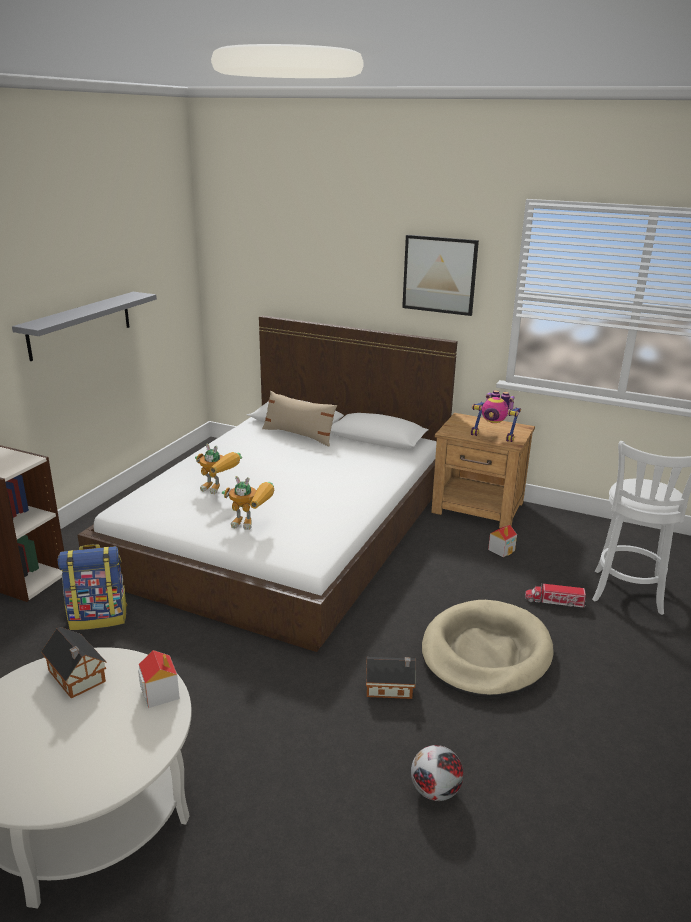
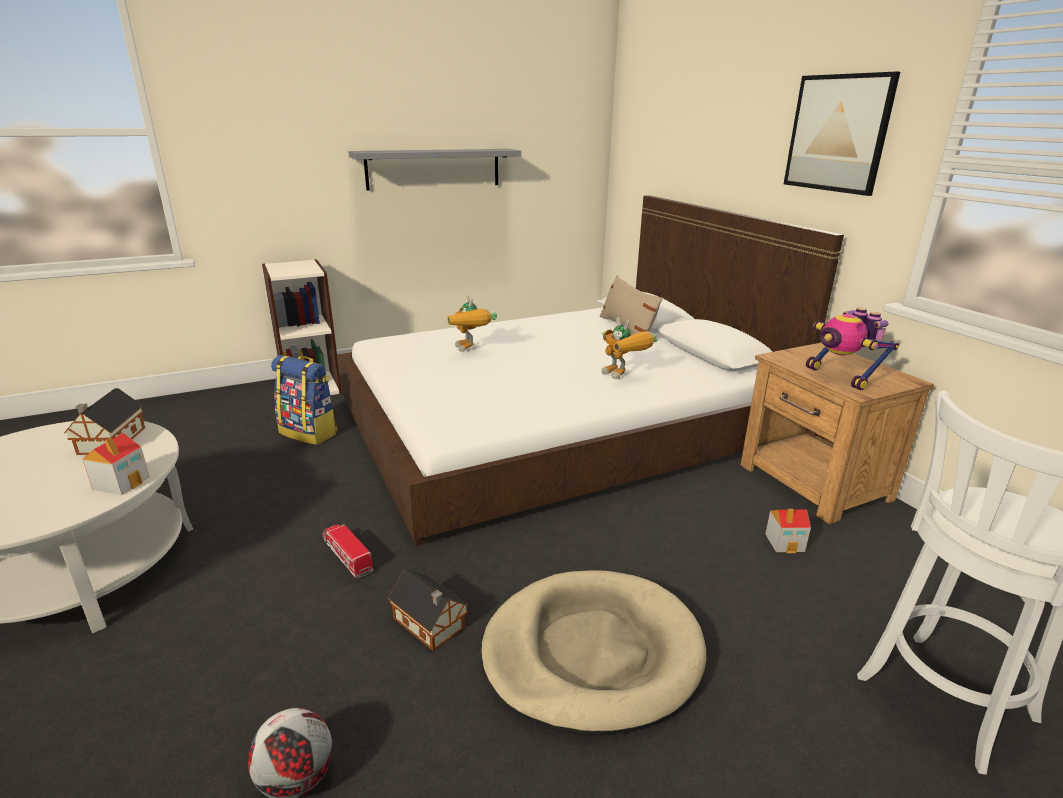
camera: 40 degrees right, 0 degrees up
toy robot [222,476,274,530] -> toy robot moved to [602,317,657,379]
toy truck [525,583,586,607] -> toy truck moved to [322,523,374,578]

